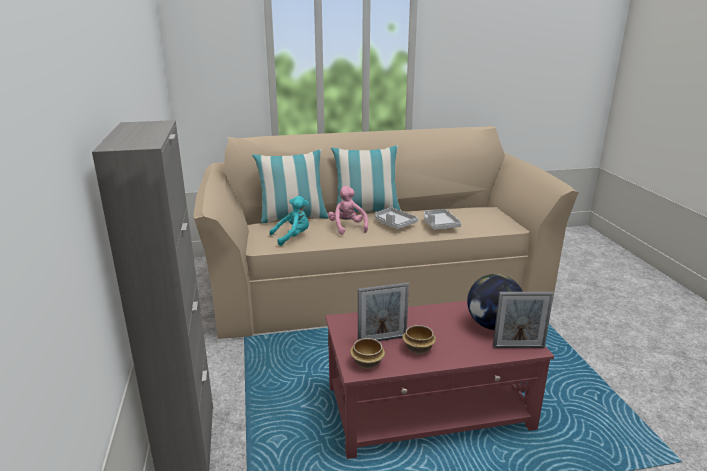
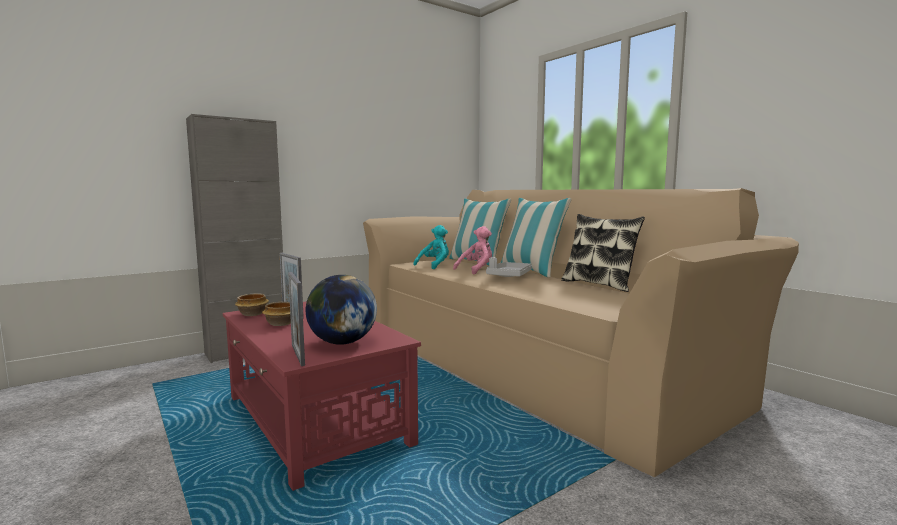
camera: 65 degrees right, 15 degrees down
turquoise plush toy [270,196,309,246] -> turquoise plush toy turned 90 degrees counterclockwise [413,225,449,269]
grey tray [424,209,461,230] -> none
none -> pillow [561,214,645,292]

